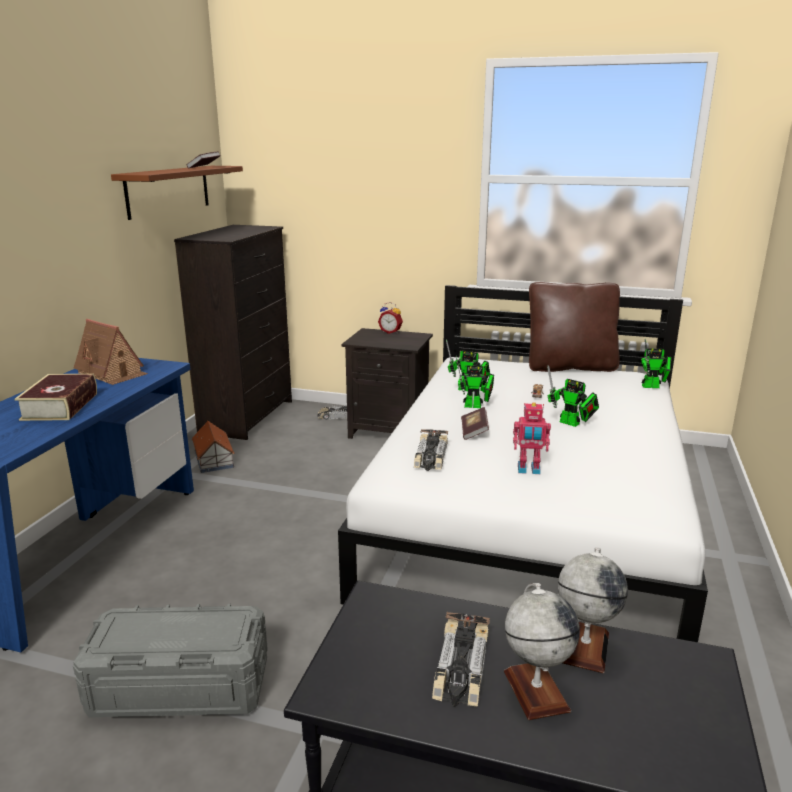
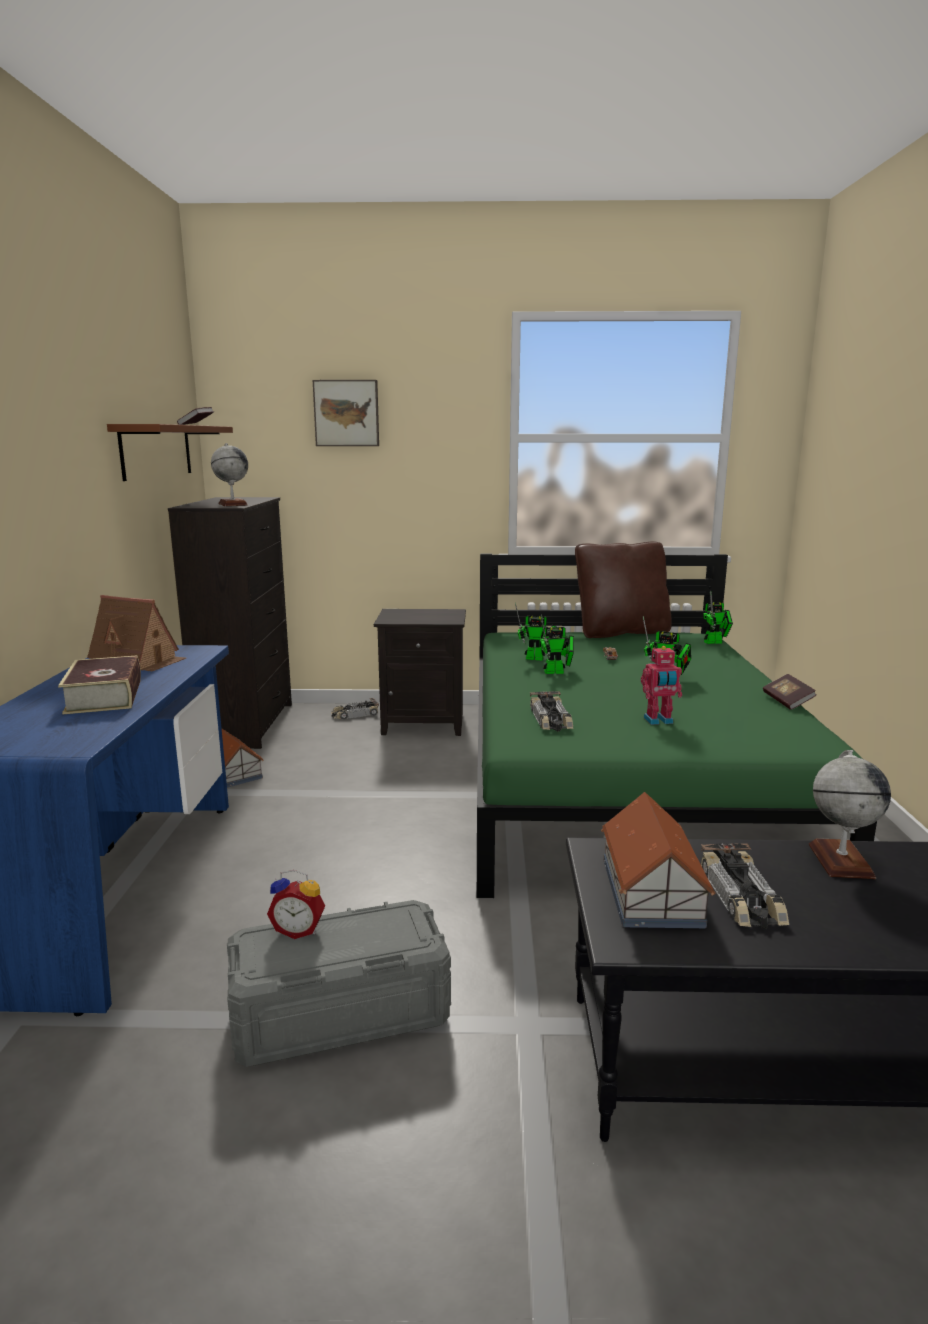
camera: 15 degrees left, 5 degrees down
white bed [338,285,708,642] -> green bed [477,554,877,898]
alarm clock [378,302,403,334] -> alarm clock moved to [267,870,325,939]
book [461,407,489,440] -> book moved to [763,674,816,710]
globe [504,583,580,720] -> globe moved to [211,443,248,506]
none -> picture [313,380,379,446]
none -> toy house [601,792,715,928]

